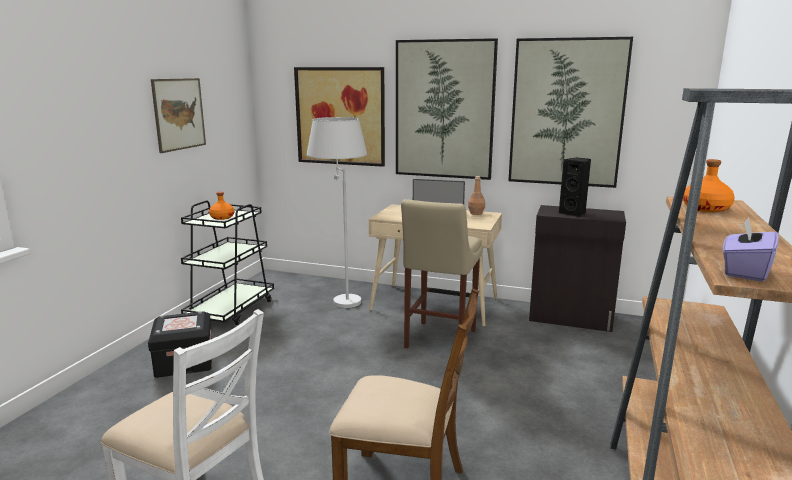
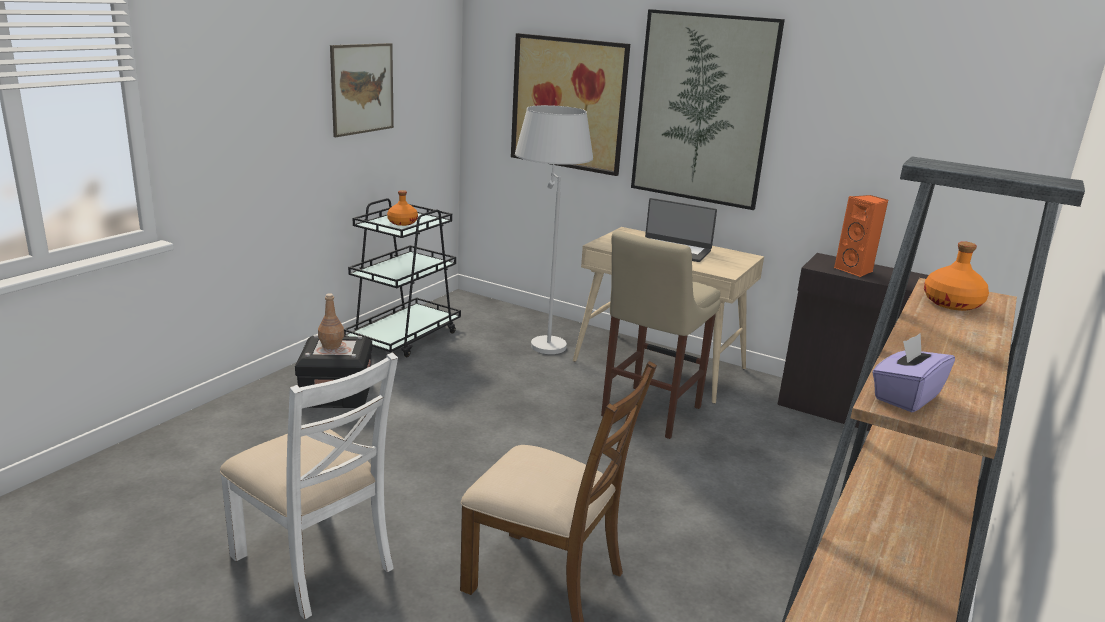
camera: 10 degrees right, 5 degrees up
brown bottle [468,176,485,215] -> brown bottle moved to [318,293,344,349]
picture [508,37,633,188] -> none
black speaker [559,158,591,217] -> orange speaker [834,195,888,277]

